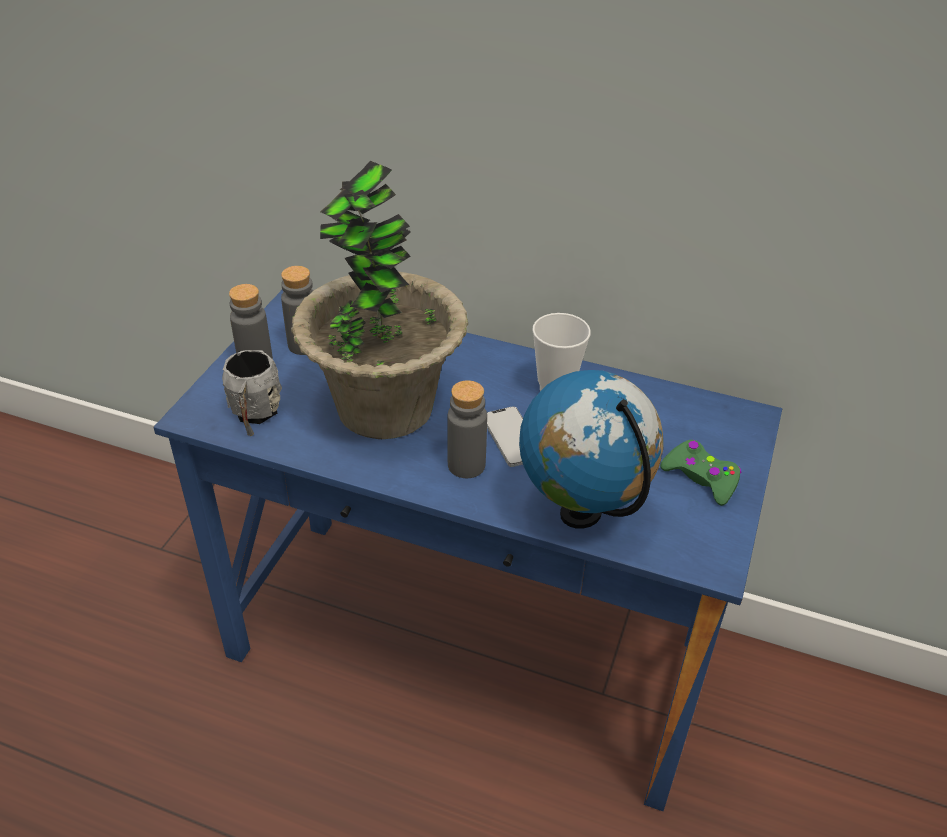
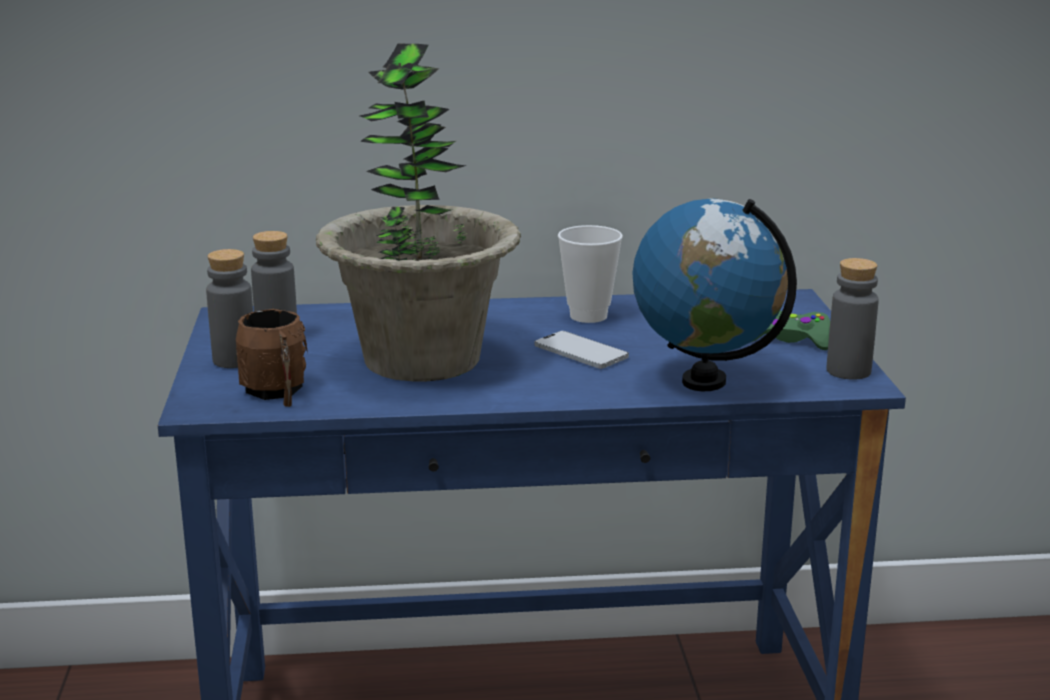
camera: 25 degrees left, 20 degrees down
grey mug [222,350,282,436] -> brown mug [236,309,308,407]
grey bottle [447,380,487,478] -> grey bottle moved to [827,258,879,380]

